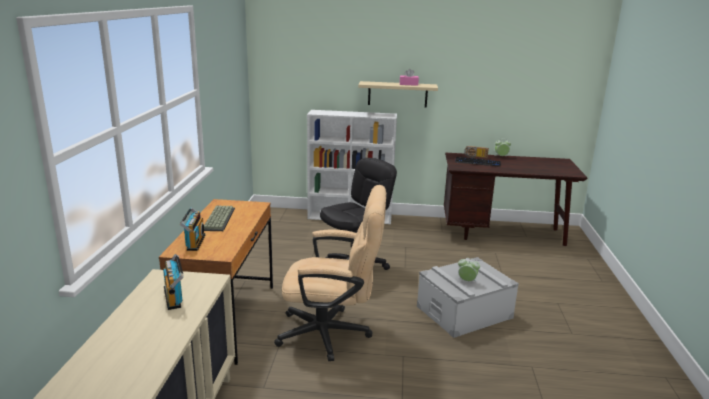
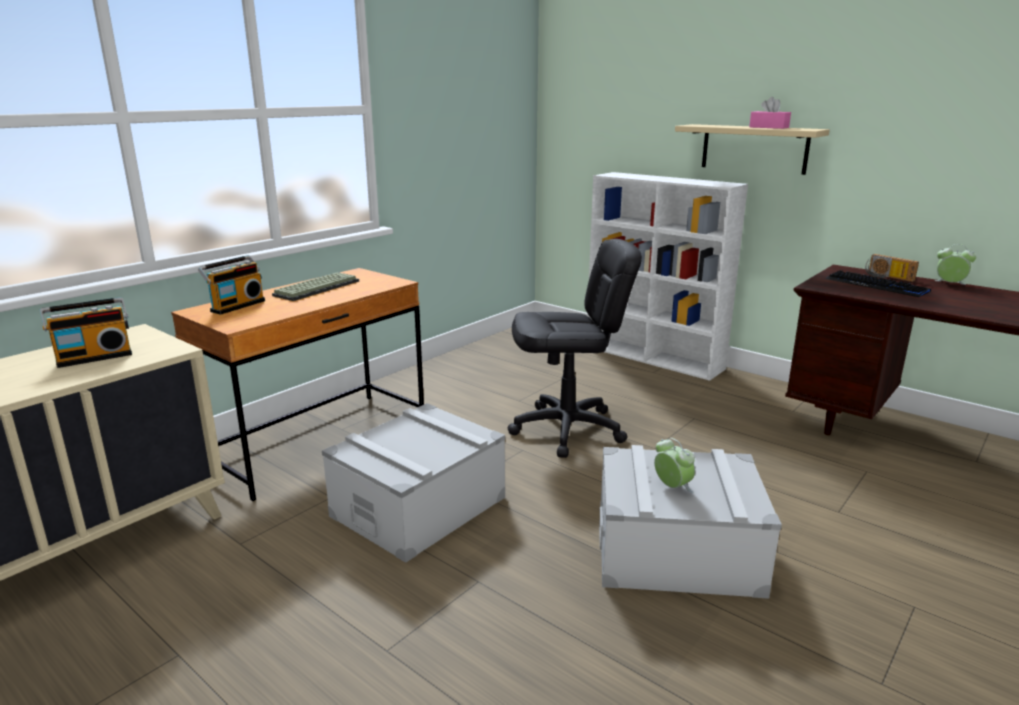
camera: 35 degrees right, 0 degrees up
radio [163,254,184,310] -> radio turned 135 degrees counterclockwise [40,297,132,368]
beige office chair [274,185,386,361] -> grey storage box [322,403,505,563]

